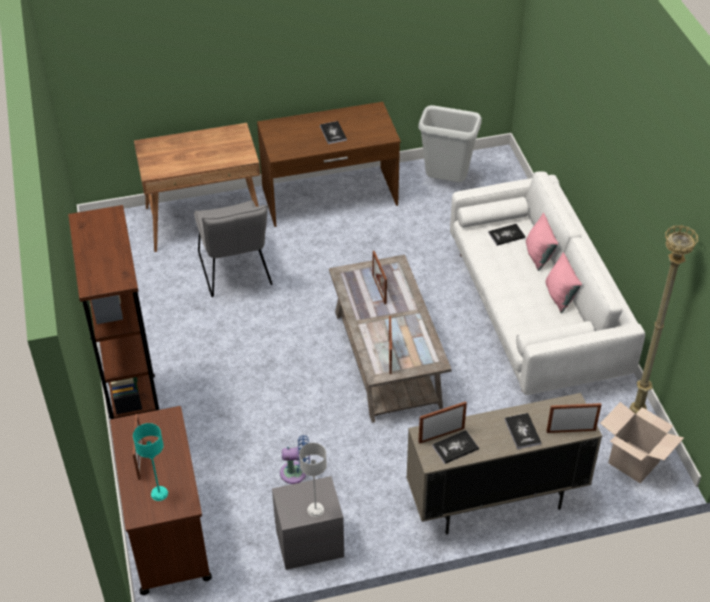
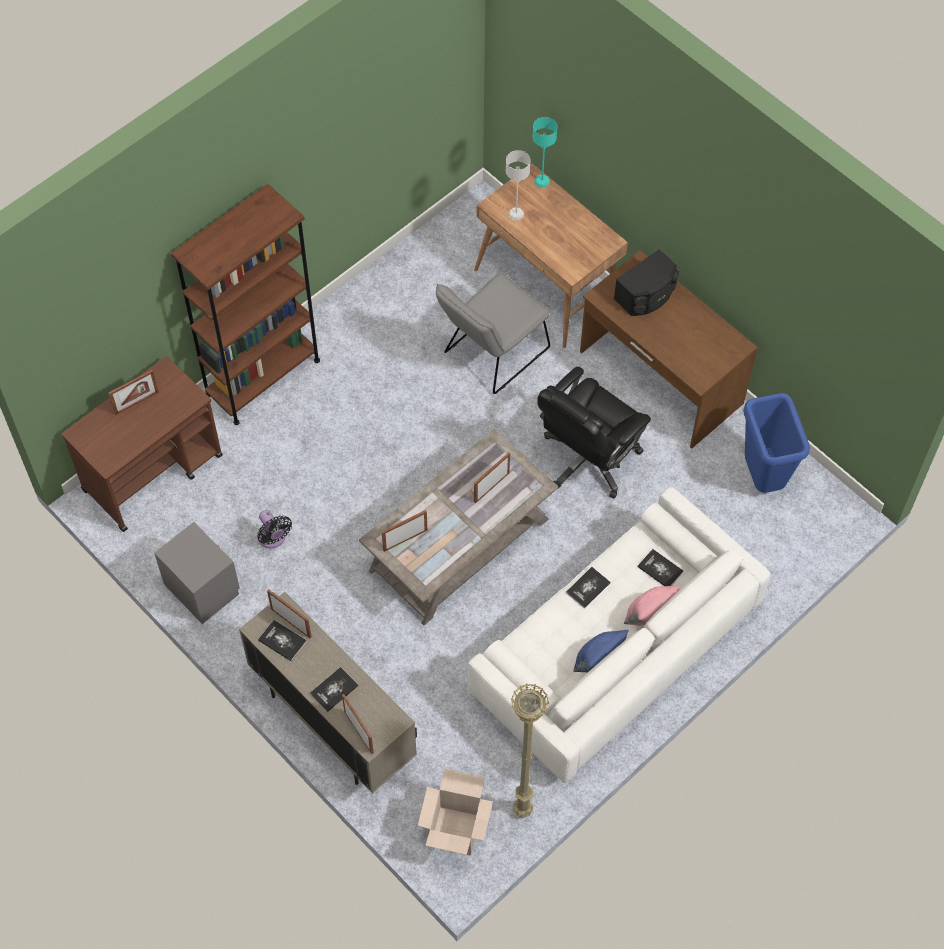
camera: 60 degrees right, 15 degrees up
turquoise table lamp [133,423,168,501] -> turquoise table lamp moved to [533,117,557,188]
blue fan [280,435,310,484] -> black fan [257,510,292,548]
grey table lamp [299,443,327,517] -> grey table lamp moved to [506,150,531,220]
book [320,121,347,144] -> book moved to [566,567,611,609]
grey trash can [418,105,482,182] -> blue trash can [743,393,810,493]
pink pillow [545,252,582,313] -> blue pillow [573,630,628,673]
none -> black office chair [537,367,651,499]
none -> black speaker [614,249,679,316]

